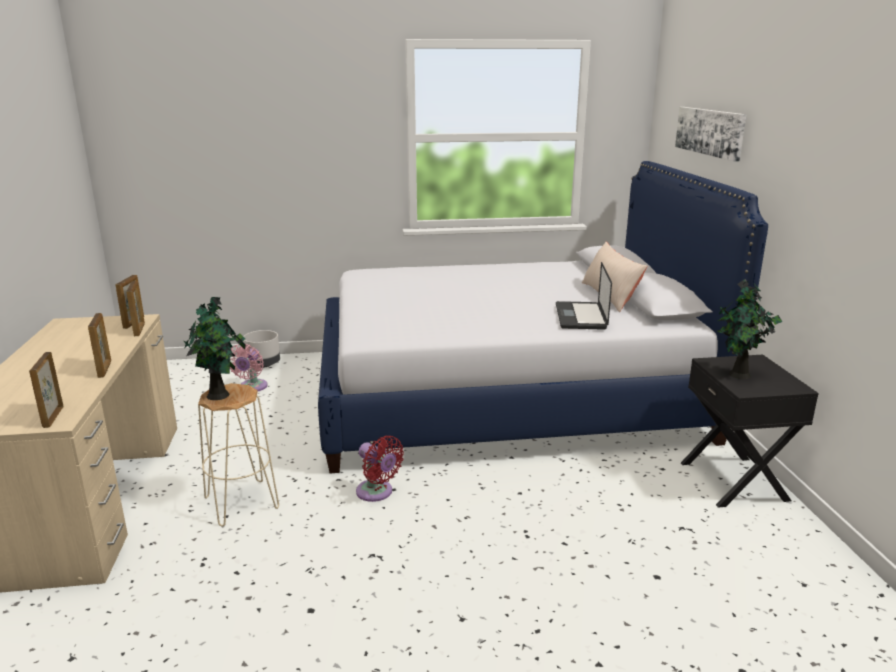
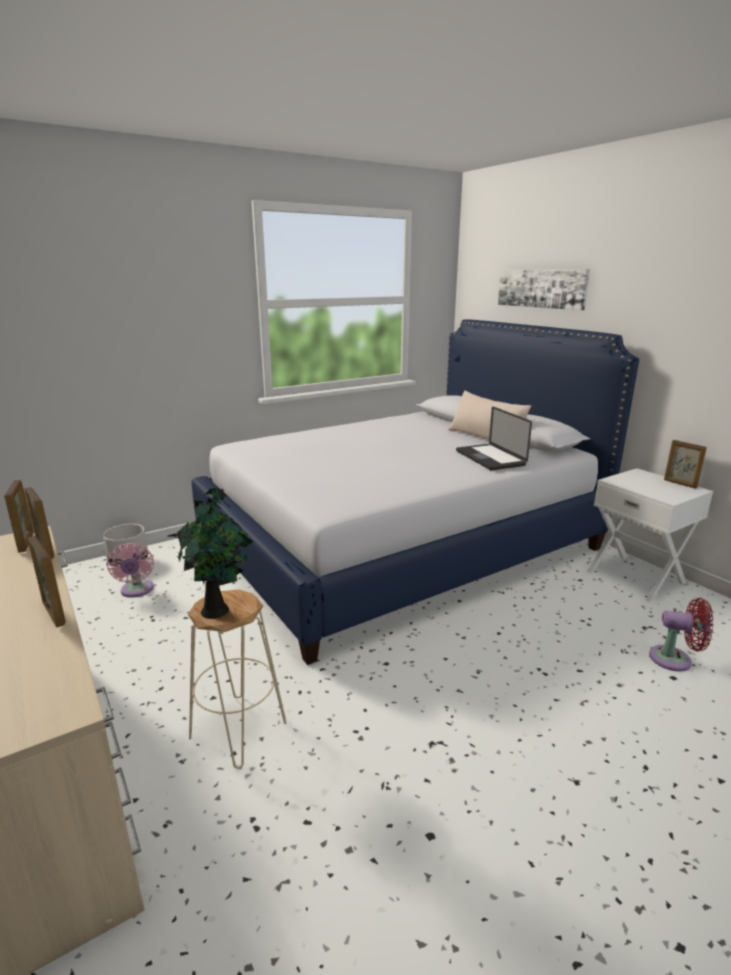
camera: 25 degrees left, 0 degrees up
picture frame [29,352,64,428] -> picture frame moved to [664,440,707,489]
red fan [356,436,404,502] -> red fan moved to [649,598,713,671]
black nightstand [681,355,819,508] -> white nightstand [587,468,713,602]
potted plant [717,280,782,379] -> none

